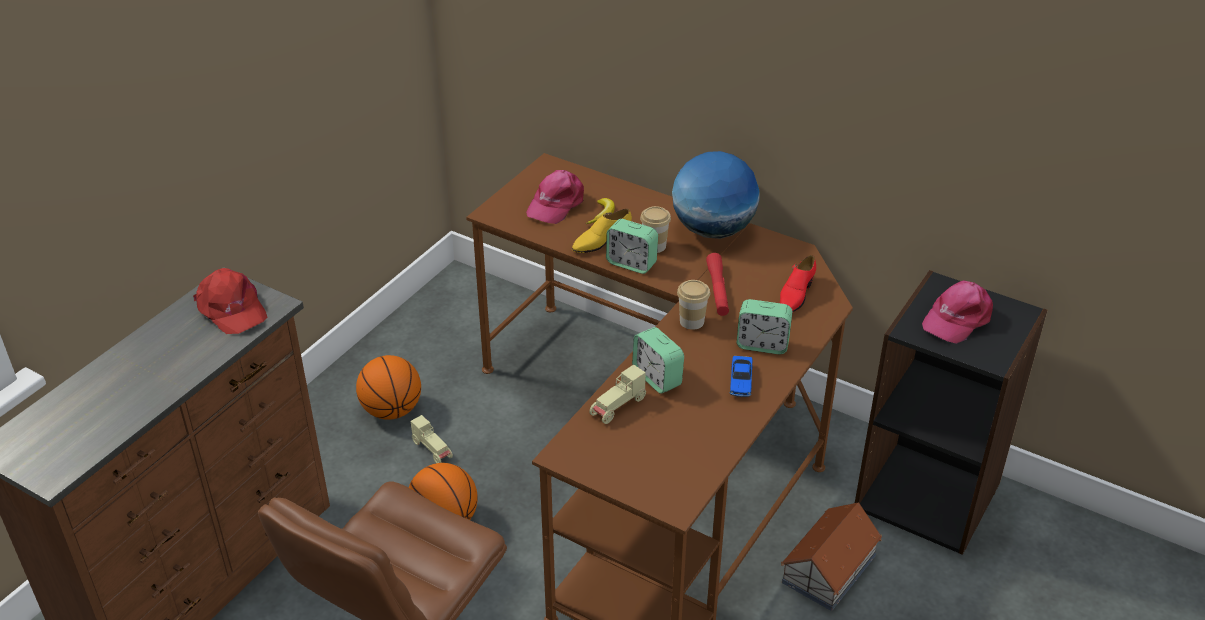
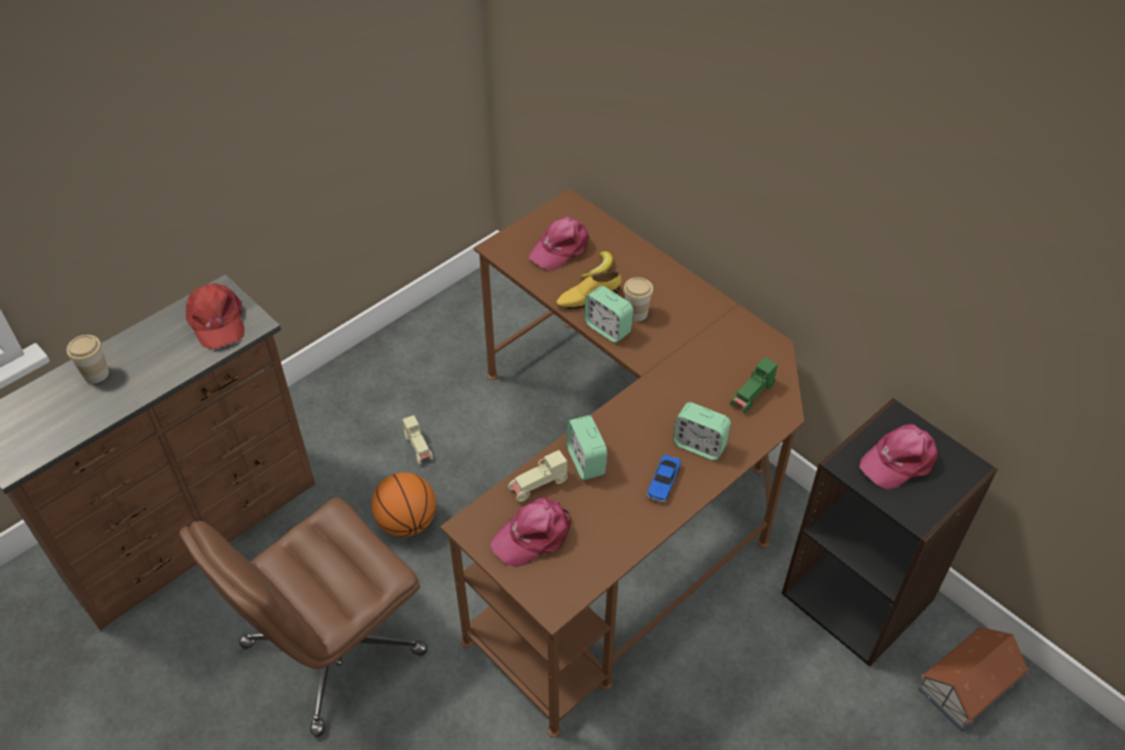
camera: 15 degrees right, 10 degrees up
basketball [356,355,421,420] -> none
globe [672,151,760,239] -> none
cup [677,280,710,330] -> cup moved to [66,335,109,383]
red flashlight [706,253,729,316] -> none
red shoe [780,255,816,313] -> green toy car [730,357,778,413]
toy house [781,502,882,611] -> toy house moved to [918,627,1029,731]
none -> pink cap [490,497,571,567]

